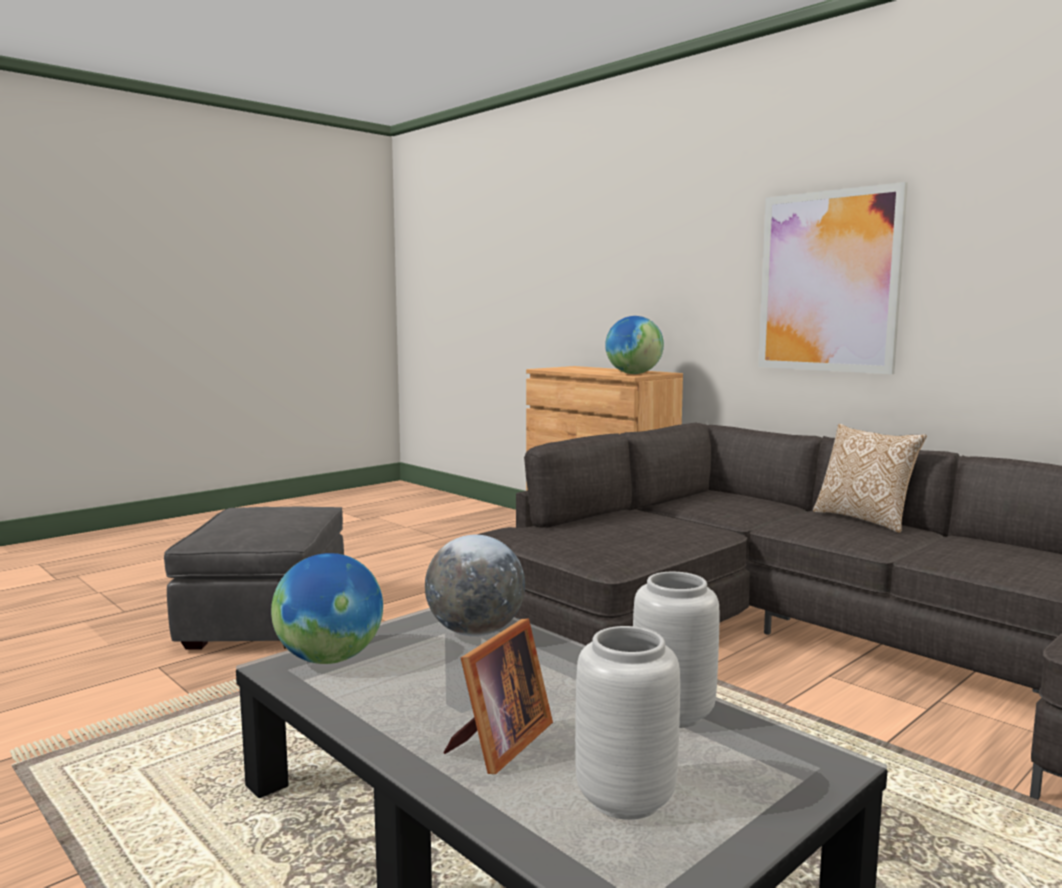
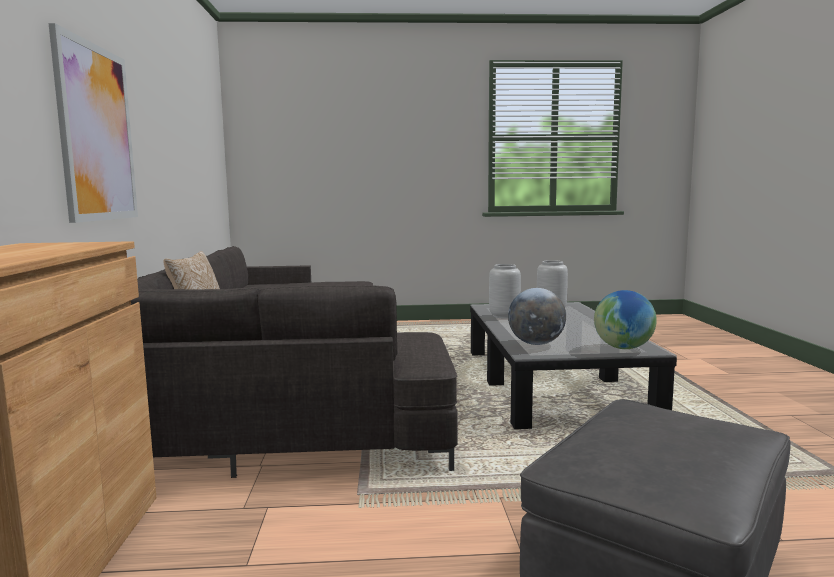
camera: 140 degrees left, 0 degrees up
picture frame [444,618,553,774] -> none
globe [605,316,664,374] -> none

